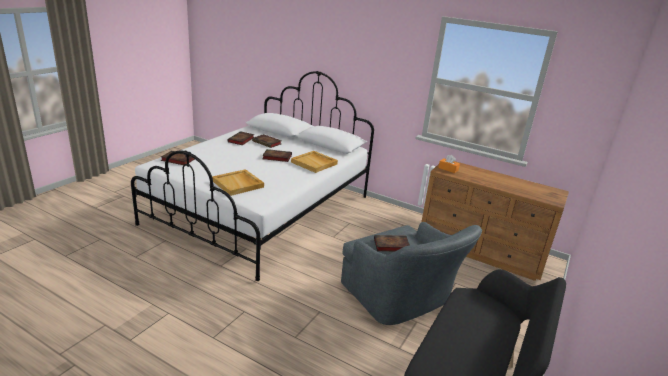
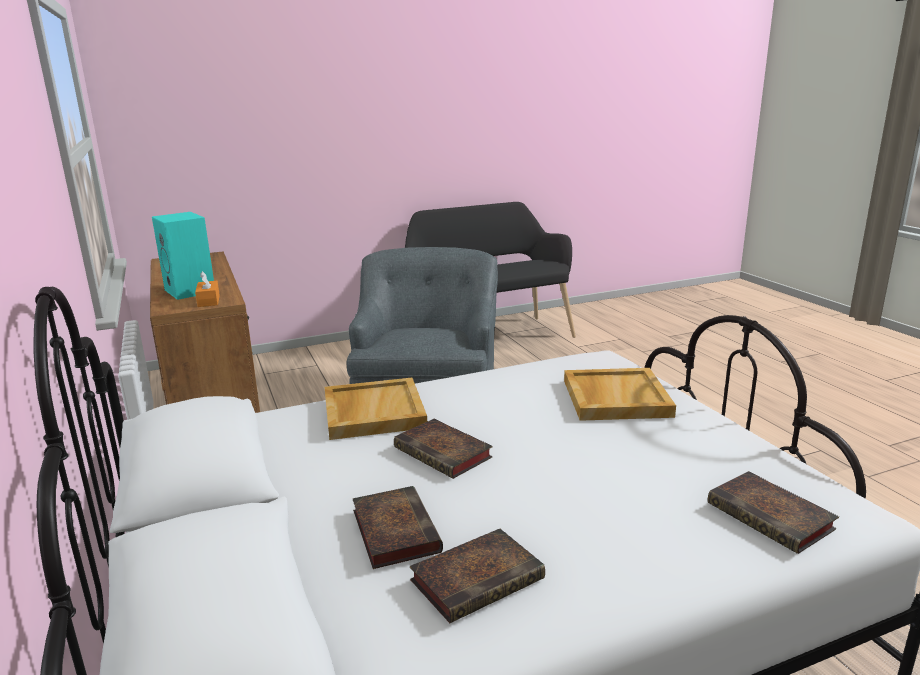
camera: 140 degrees left, 5 degrees down
book [374,235,410,251] -> none
none -> turquoise speaker [152,212,214,300]

